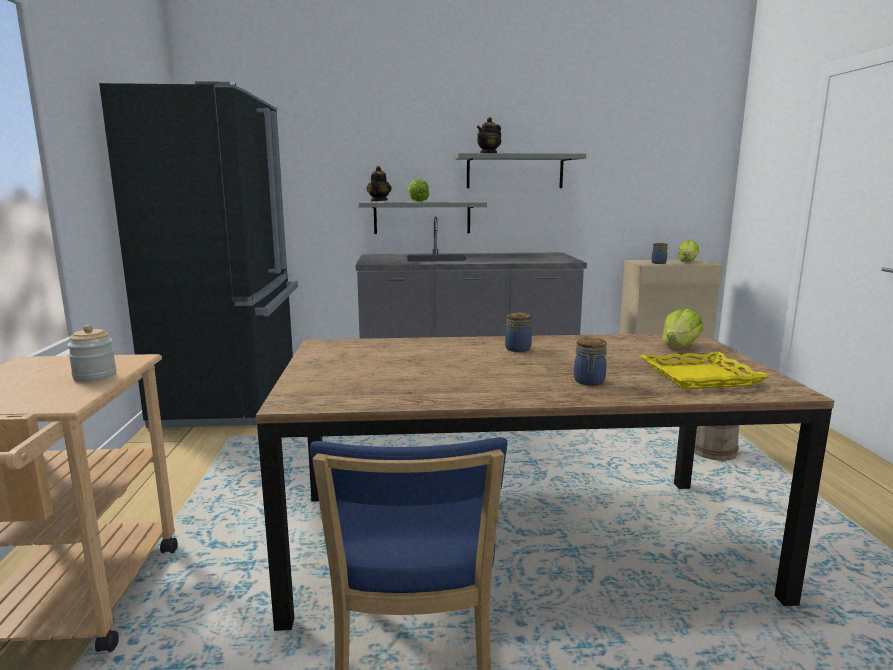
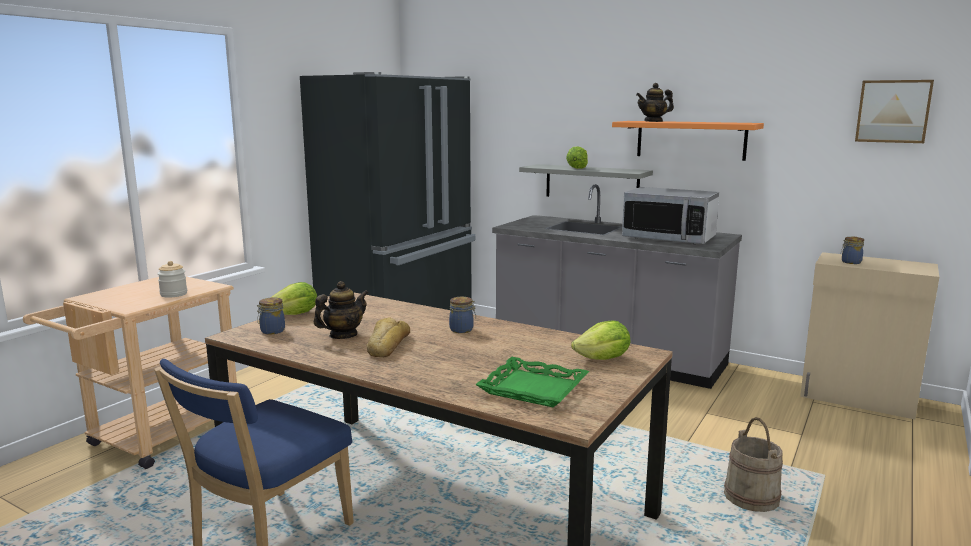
camera: 35 degrees right, 0 degrees up
teapot [367,166,392,201] -> teapot moved to [314,281,368,339]
grey shelf [455,153,586,188] -> orange shelf [612,121,764,161]
jar [574,338,607,386] -> jar moved to [257,297,285,334]
yellow tray [641,352,770,389] -> green tray [475,357,589,407]
lettuce [678,241,699,262] -> lettuce moved to [270,282,317,315]
none -> bread [367,317,410,357]
none -> microwave [622,187,719,244]
none -> picture [855,80,934,143]

